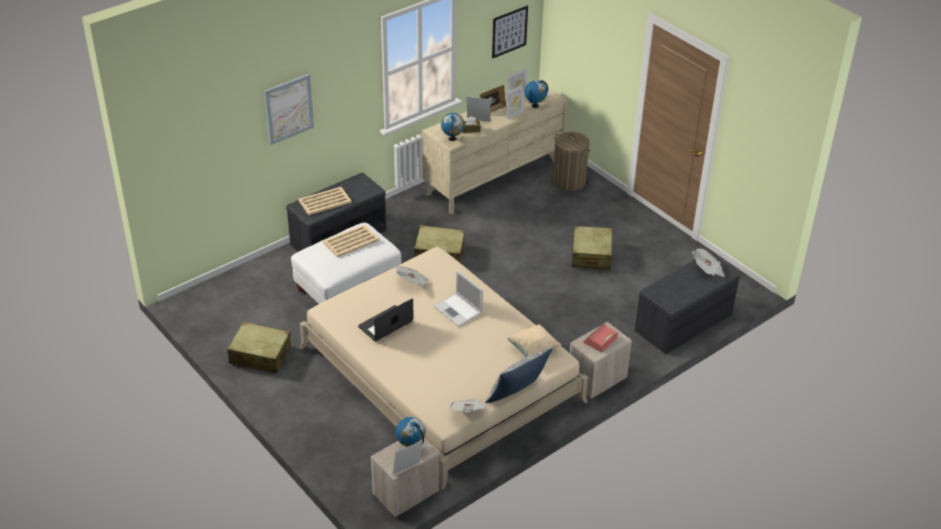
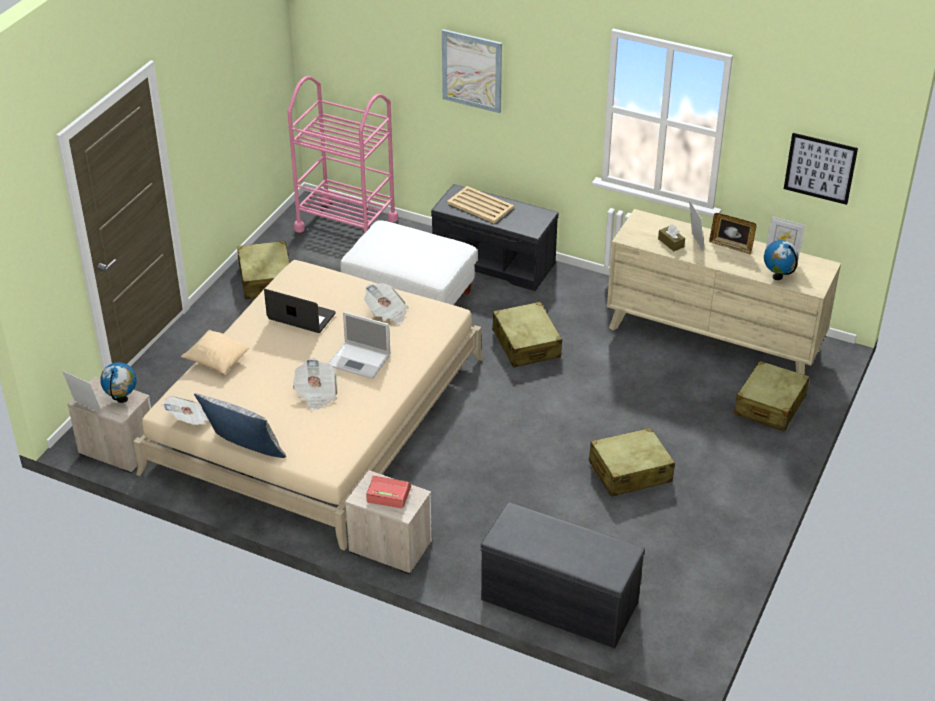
camera: 65 degrees right, 0 degrees up
beige tray [323,224,379,257] -> none
laptop [433,270,483,327] -> laptop turned 90 degrees counterclockwise [328,312,390,379]
globe [441,113,465,141] -> none
picture frame [505,84,525,120] -> none
beige pillow [507,324,561,358] -> beige pillow moved to [181,330,250,374]
laundry basket [553,132,591,191] -> beige suitcase [734,361,809,431]
newspaper [692,249,725,277] -> newspaper moved to [293,358,338,411]
none -> pink cart [288,76,398,233]

